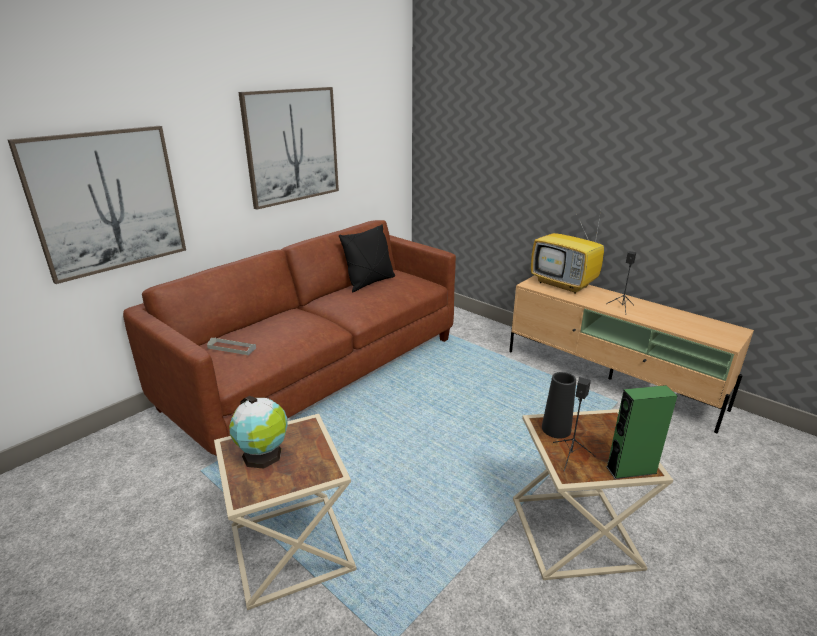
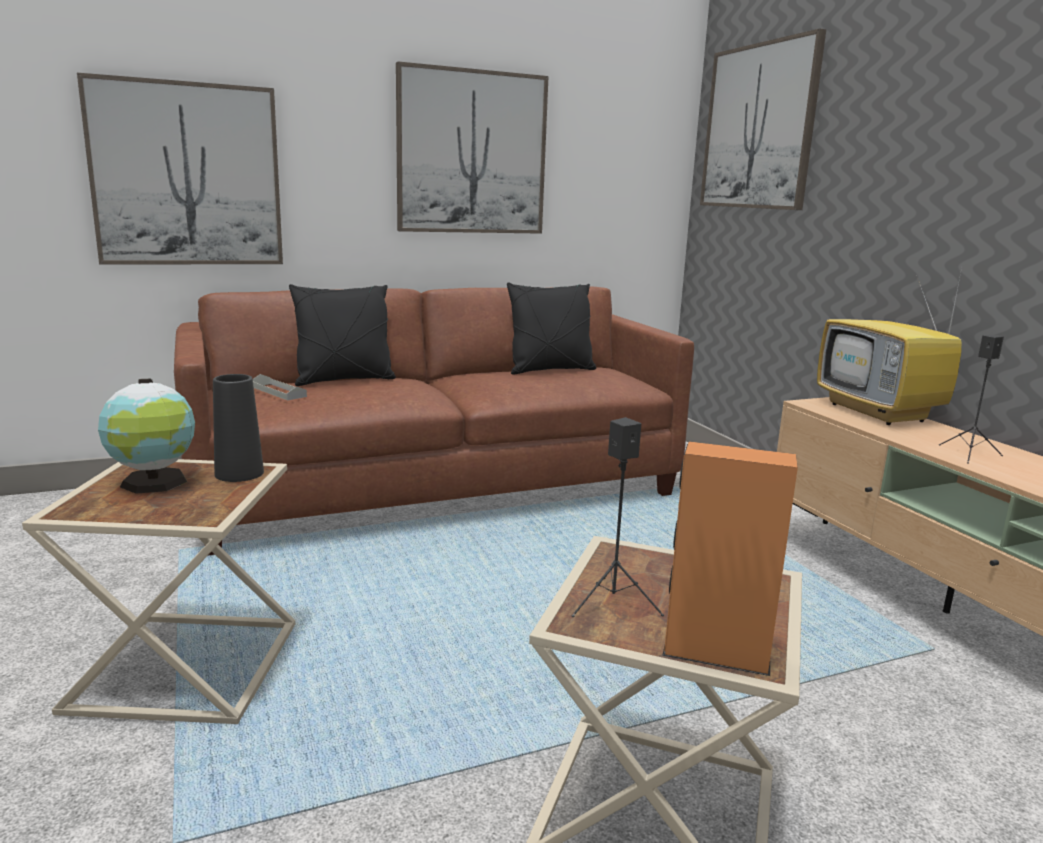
camera: 25 degrees right, 10 degrees down
black vase [542,372,576,439] -> black vase moved to [213,374,264,482]
green speaker [606,385,677,479] -> orange speaker [662,441,798,676]
none -> black pillow [289,284,396,386]
none -> picture [700,28,826,210]

